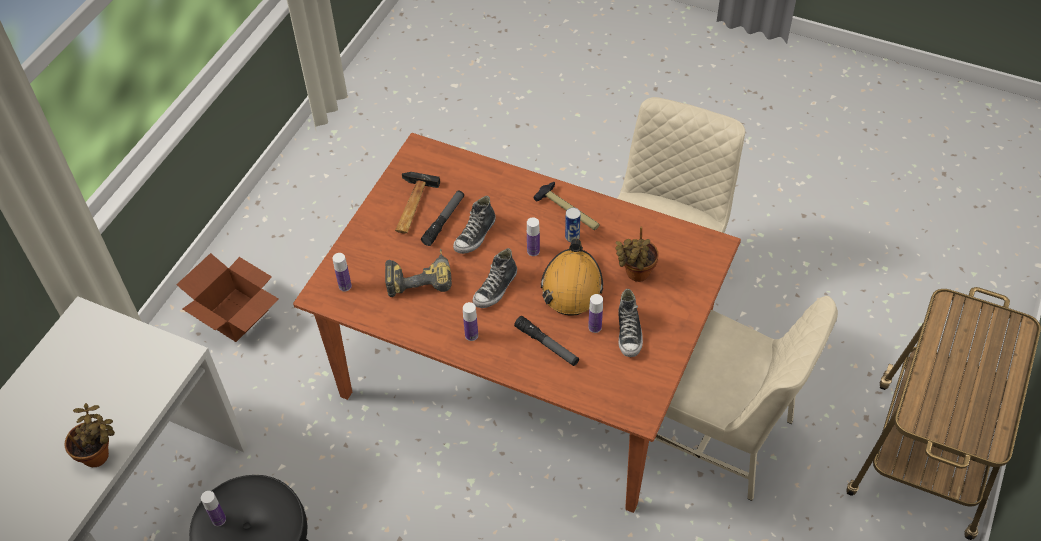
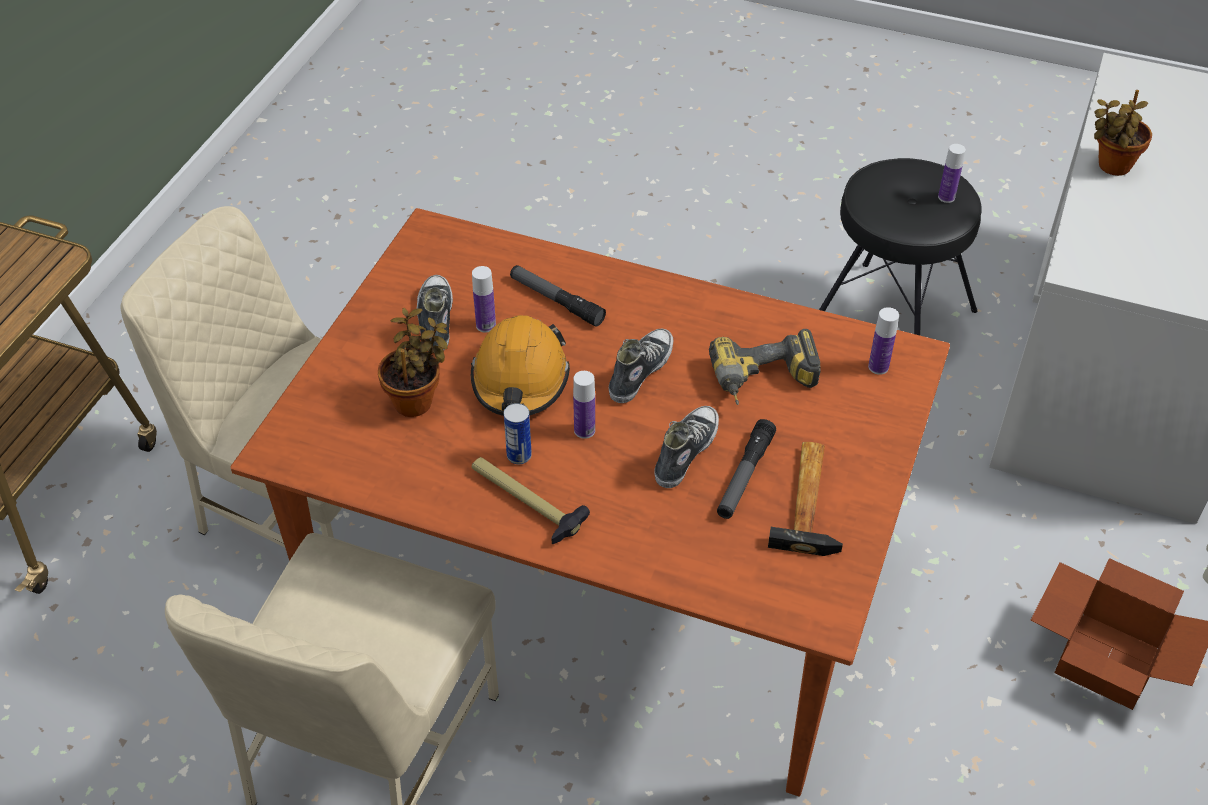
camera: 175 degrees right, 5 degrees down
bottle [463,302,478,341] -> none

